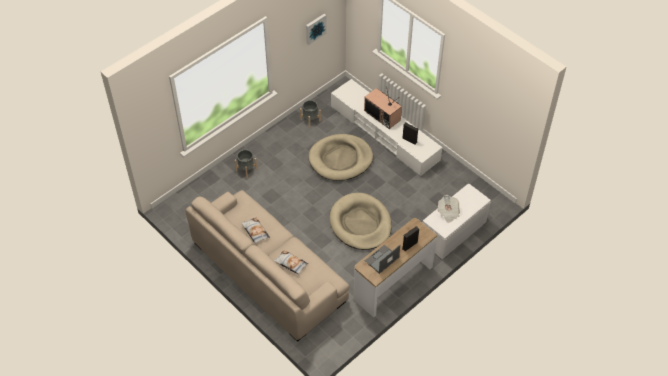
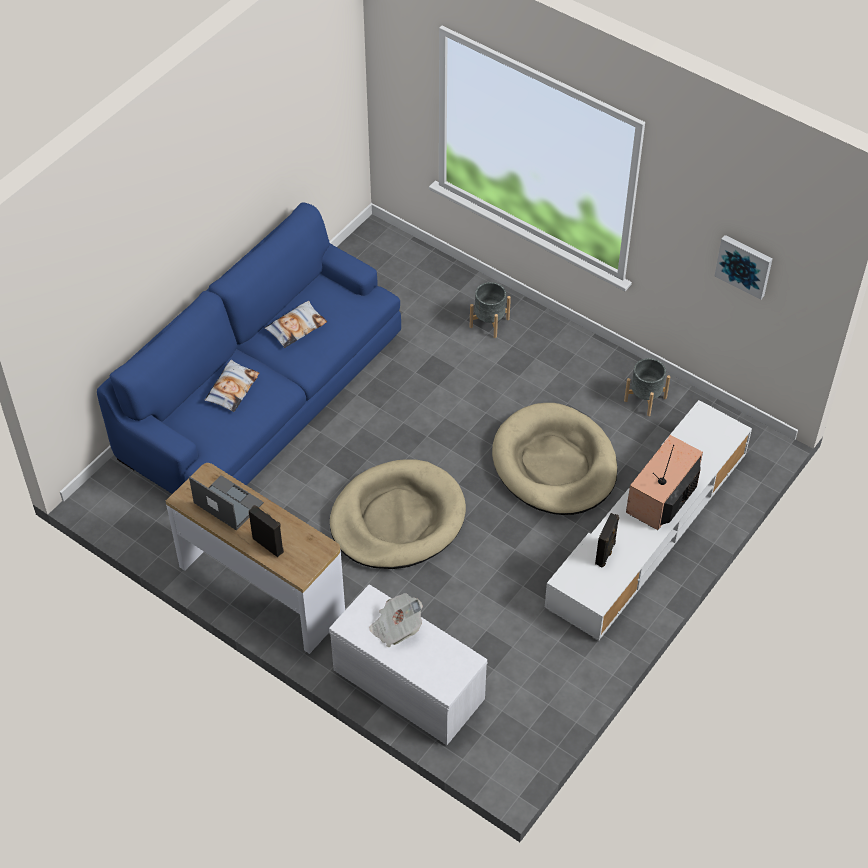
camera: 80 degrees right, 0 degrees up
beige sofa [185,190,349,342] -> blue sofa [97,202,401,494]

